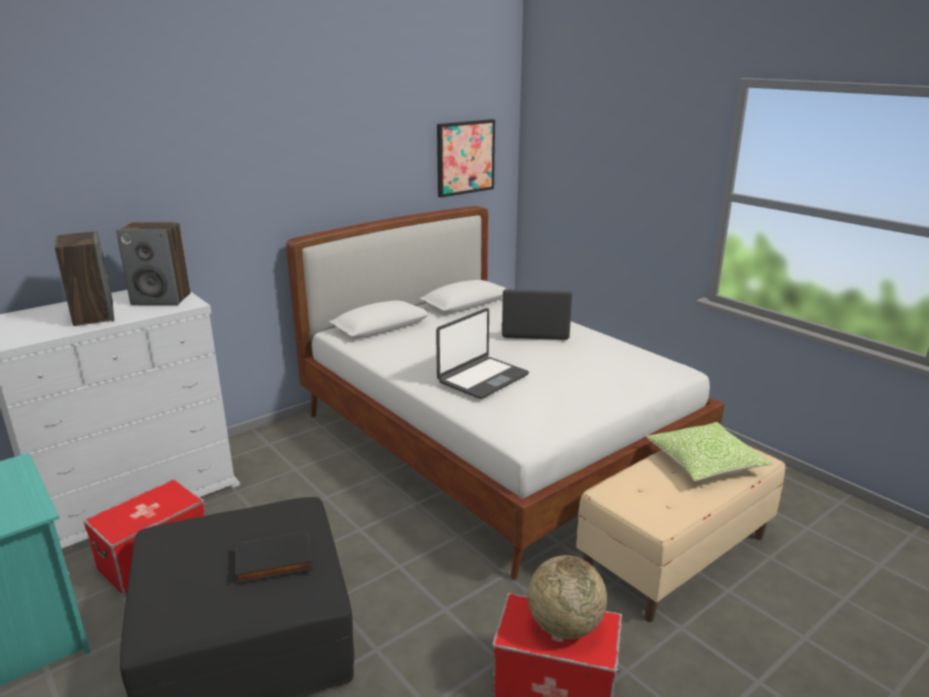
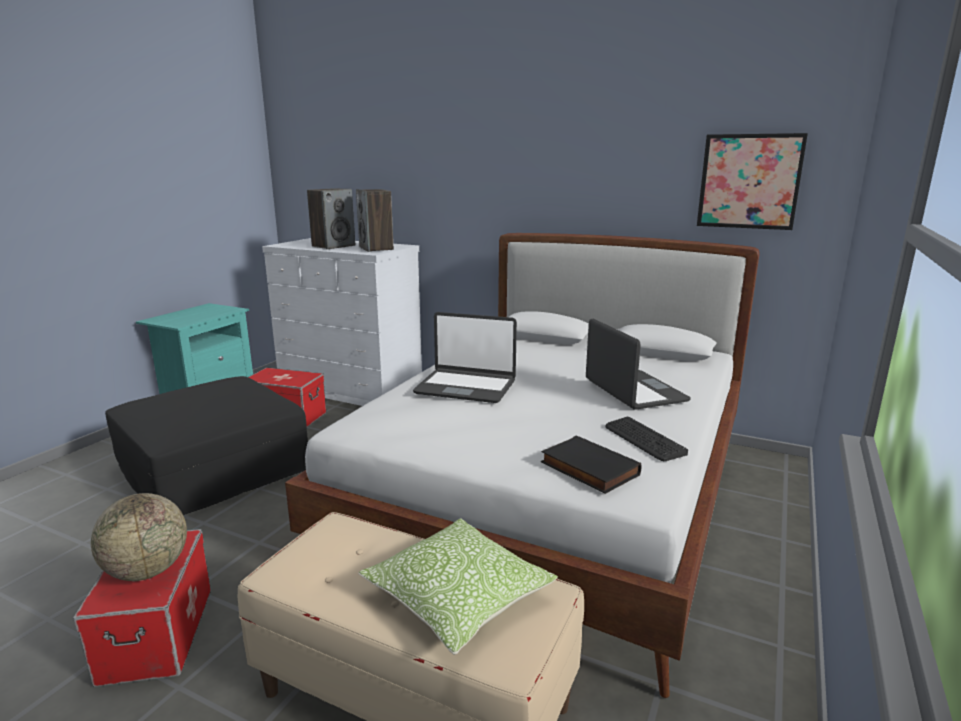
camera: 65 degrees right, 5 degrees down
black book [235,531,313,584] -> black book moved to [541,436,642,494]
none -> keyboard [605,417,688,461]

